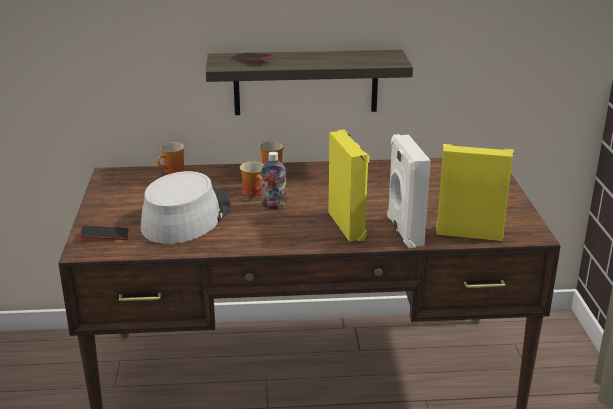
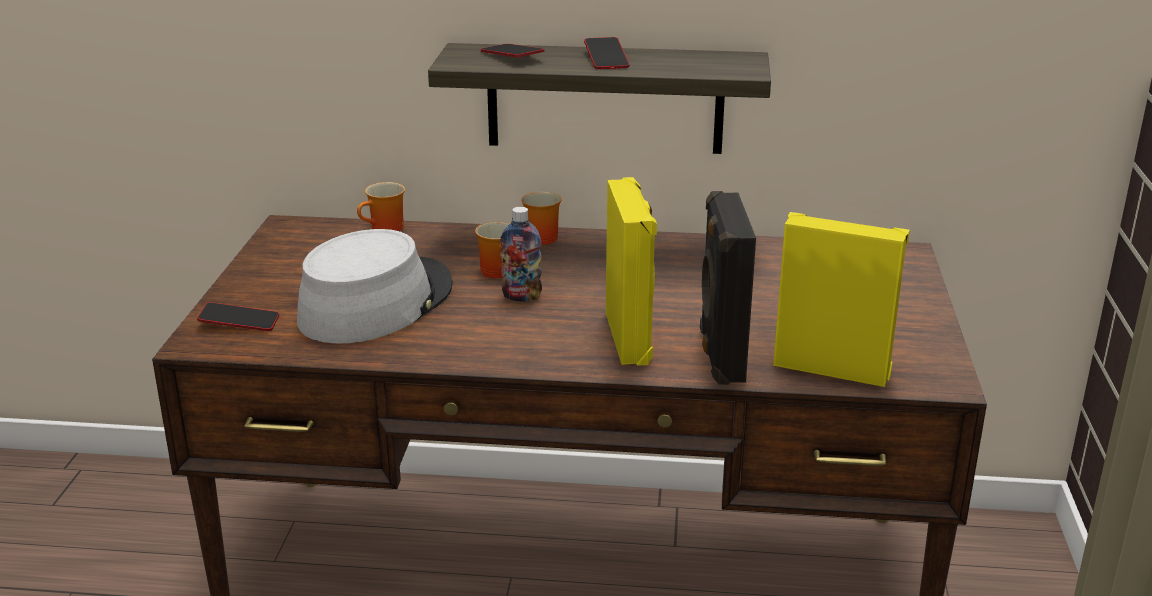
camera: 10 degrees right, 0 degrees up
white speaker [387,134,431,248] -> black speaker [700,191,756,385]
none -> phone [584,37,629,69]

